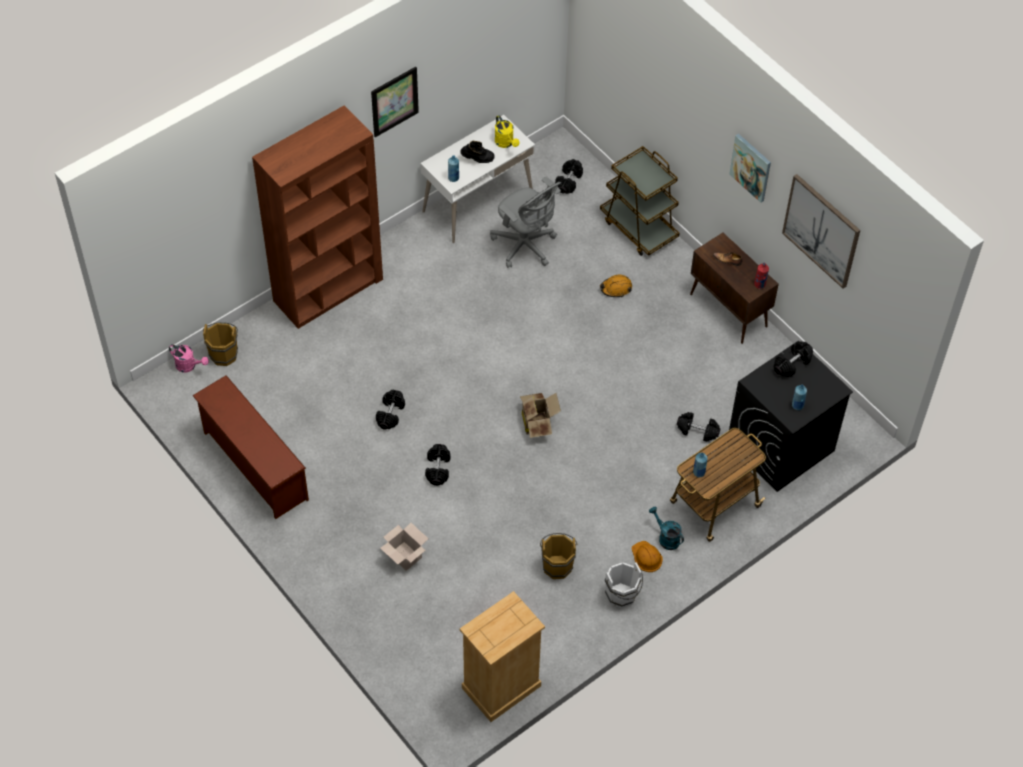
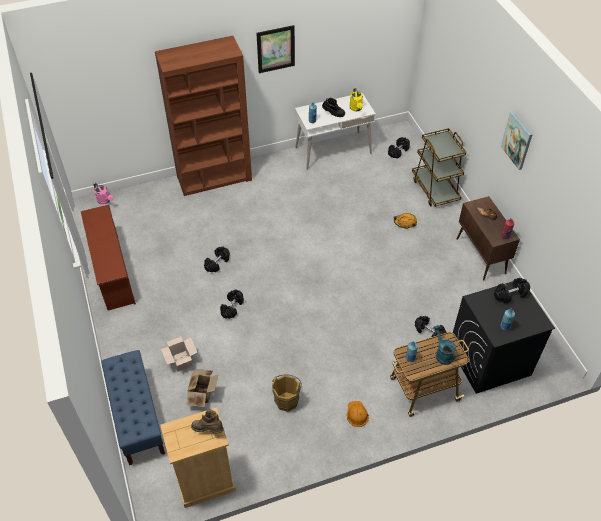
camera: 20 degrees right, 5 degrees down
brown bucket [202,322,238,366] -> none
grey office chair [490,176,561,268] -> none
cardboard box [520,393,561,438] -> cardboard box moved to [186,369,219,407]
white bucket [605,562,643,608] -> none
turquoise watering can [649,507,684,550] -> turquoise watering can moved to [433,325,456,365]
picture [782,174,860,289] -> none
none -> blue bench [101,350,165,465]
none -> brown boot [191,408,224,434]

